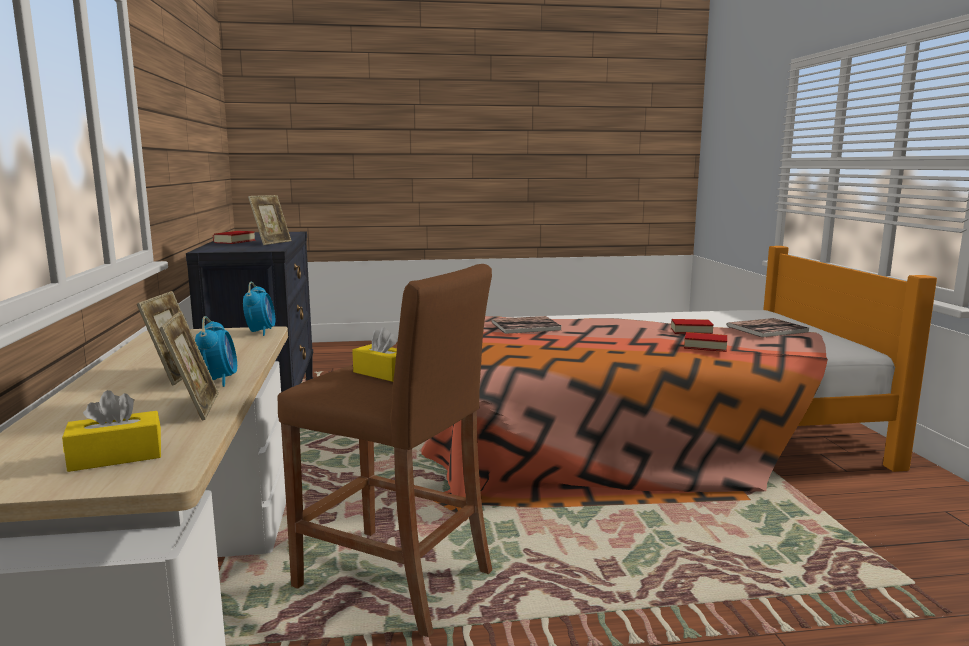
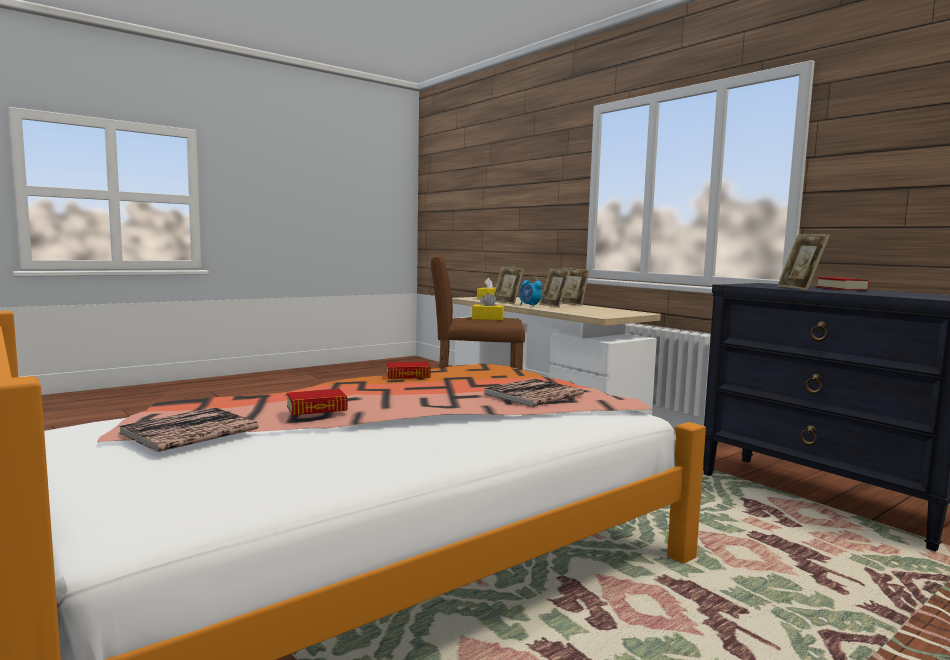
camera: 150 degrees right, 5 degrees down
alarm clock [243,282,275,336] -> none
book [684,332,727,352] -> book moved to [387,362,431,379]
none -> picture frame [561,268,590,306]

